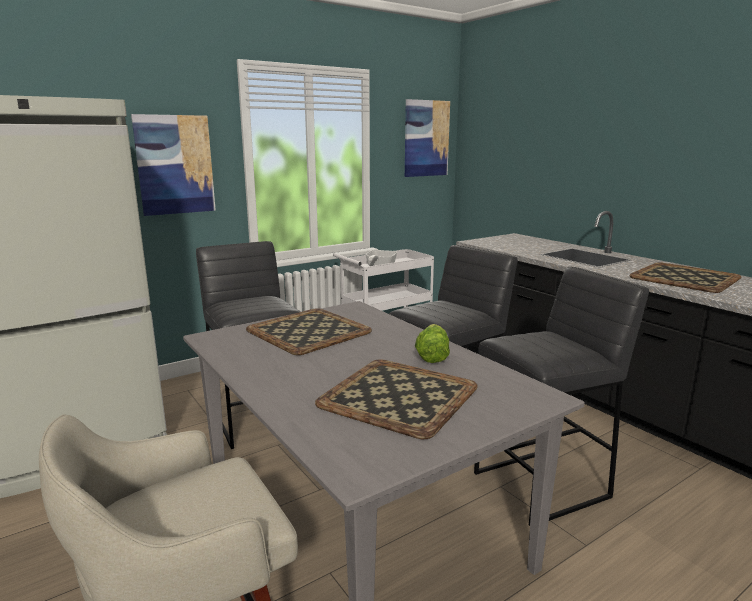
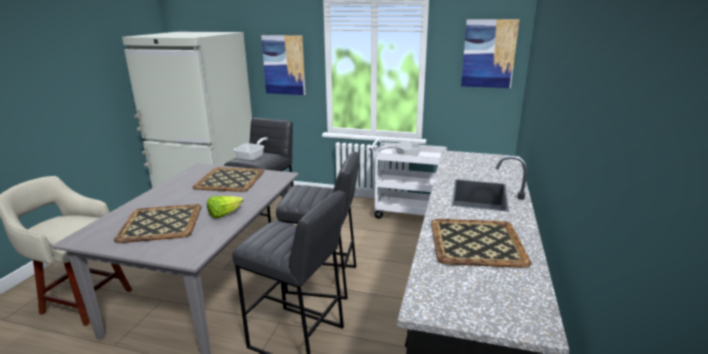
camera: 50 degrees right, 5 degrees up
none -> frying pan [234,137,268,161]

